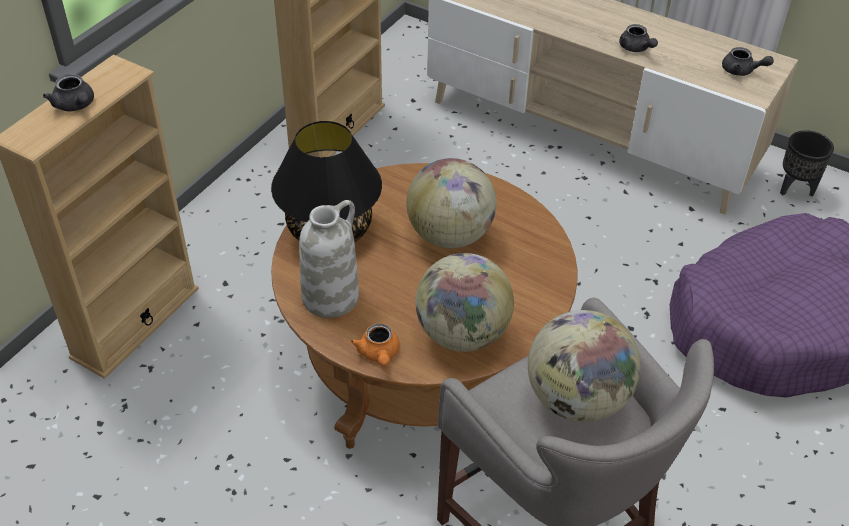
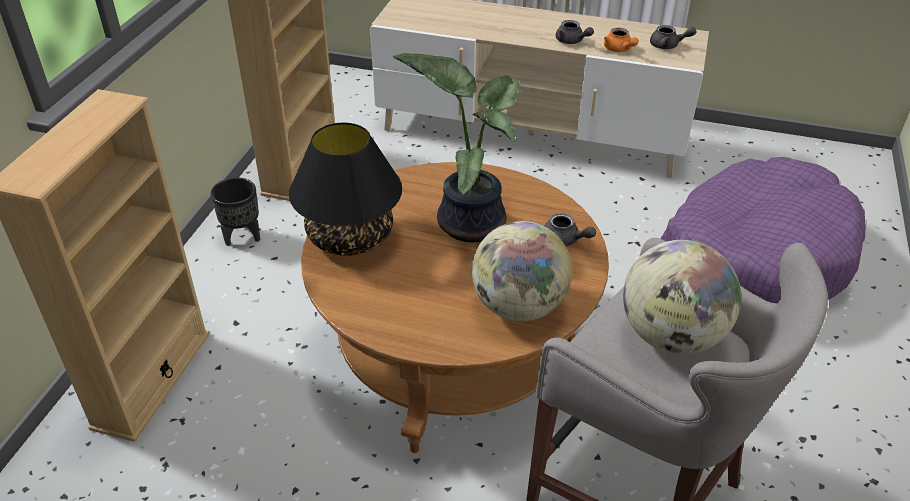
camera: 15 degrees left, 5 degrees down
grey teapot [43,74,94,111] -> grey teapot moved to [544,213,596,246]
white vase [299,200,359,318] -> none
orange teapot [350,323,399,366] -> orange teapot moved to [604,28,639,52]
globe [406,158,496,248] -> potted plant [393,53,520,242]
black planter [780,130,834,197] -> black planter moved to [211,178,260,246]

